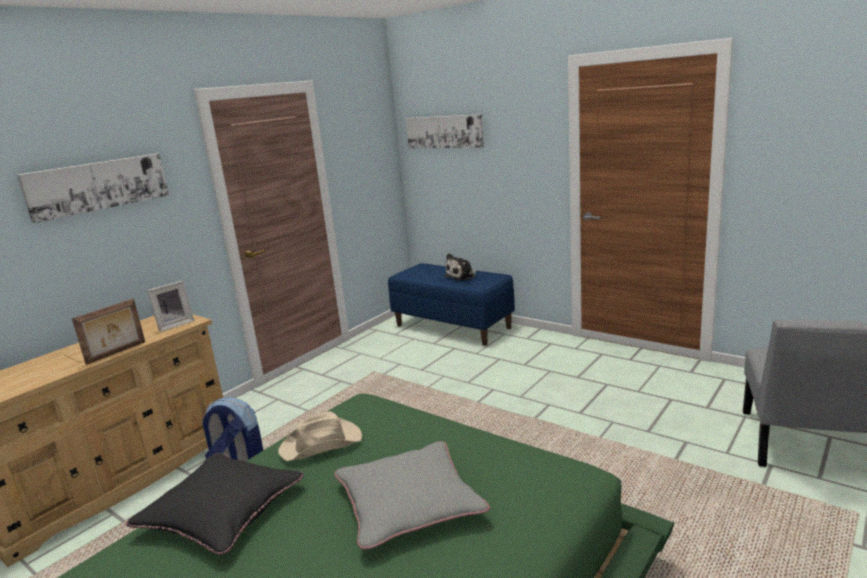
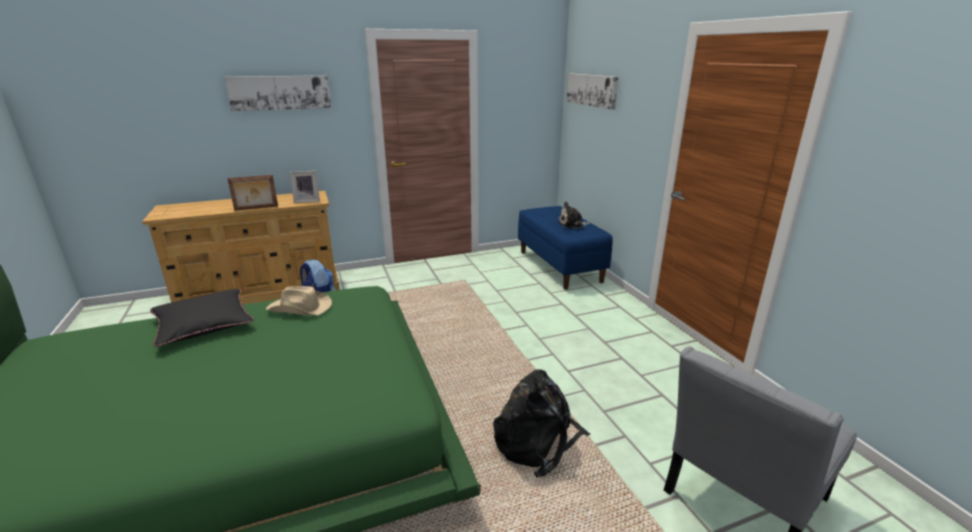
camera: 30 degrees right, 5 degrees up
grey pillow [334,441,490,550] -> none
none -> black backpack [493,369,590,478]

